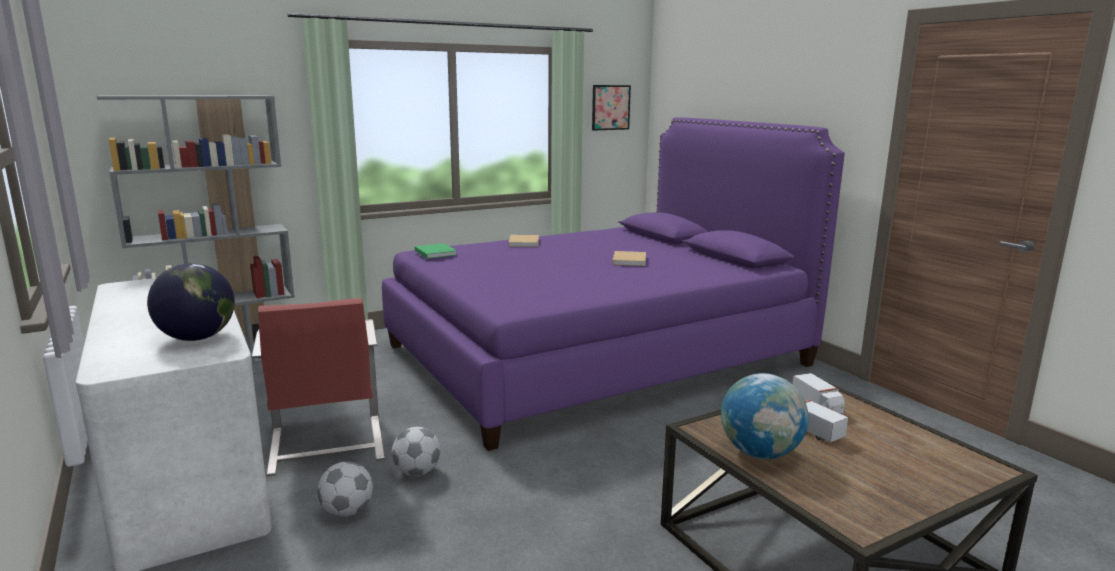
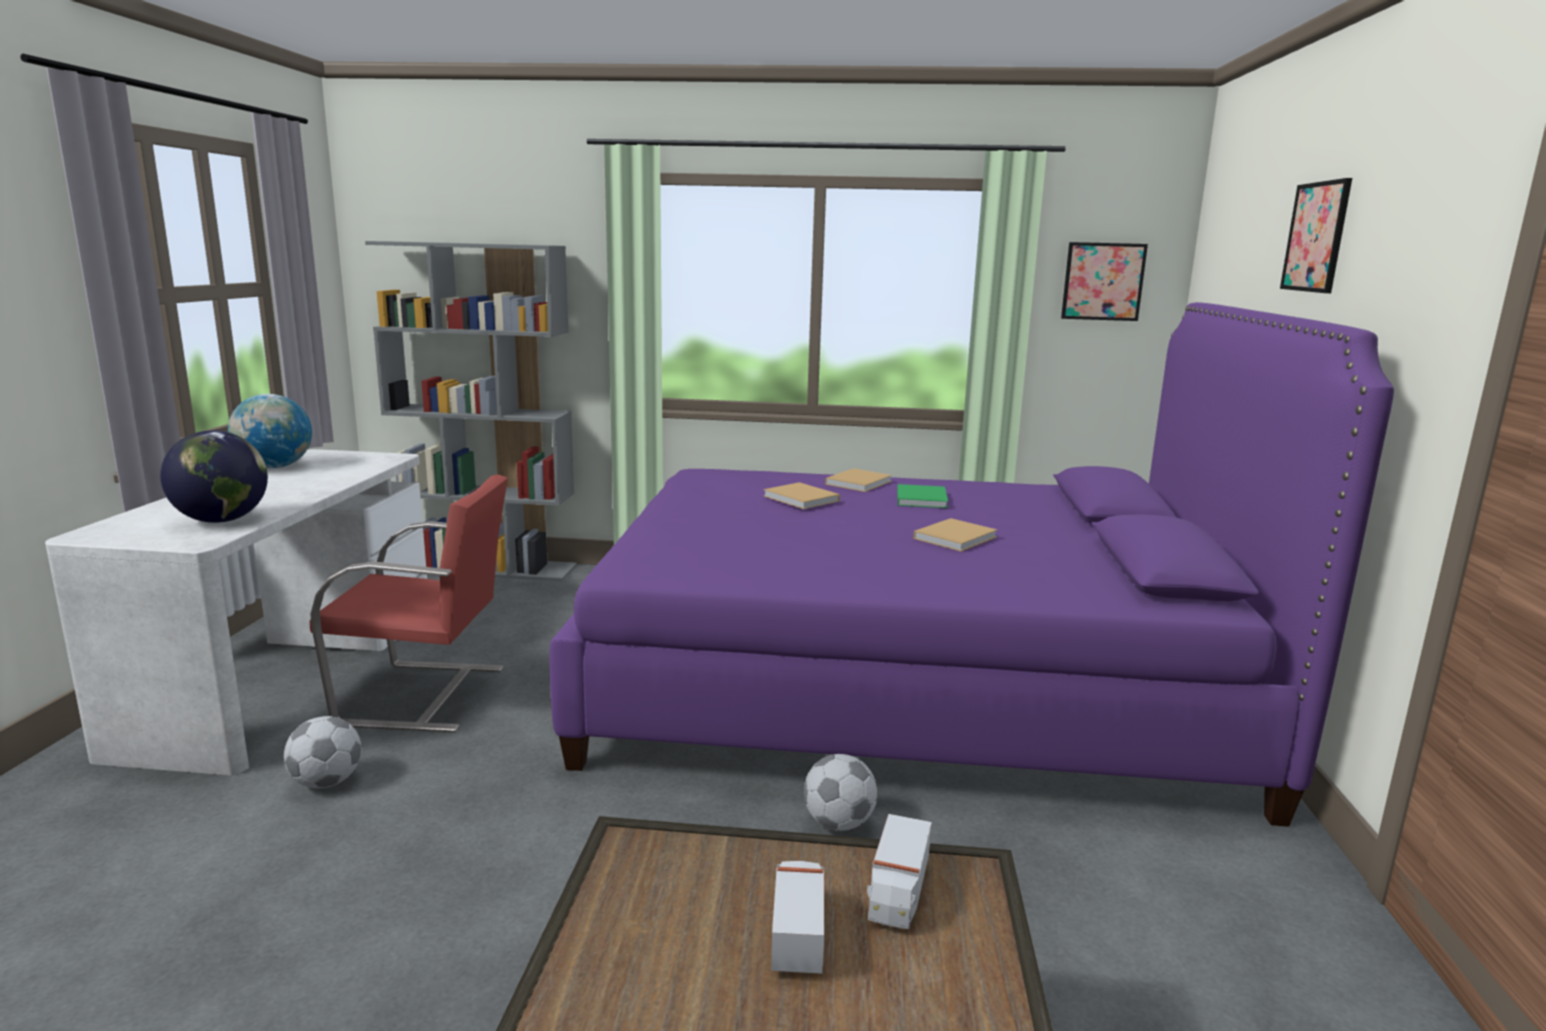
camera: 35 degrees right, 0 degrees up
red chair [251,298,385,476] -> red chair turned 105 degrees counterclockwise [310,474,508,732]
football [392,427,441,476] -> football moved to [804,754,878,831]
green book [415,243,457,259] -> green book moved to [897,484,948,508]
globe [721,373,809,459] -> globe moved to [228,394,312,468]
none -> beige book [764,482,840,509]
none -> picture [1280,178,1352,293]

